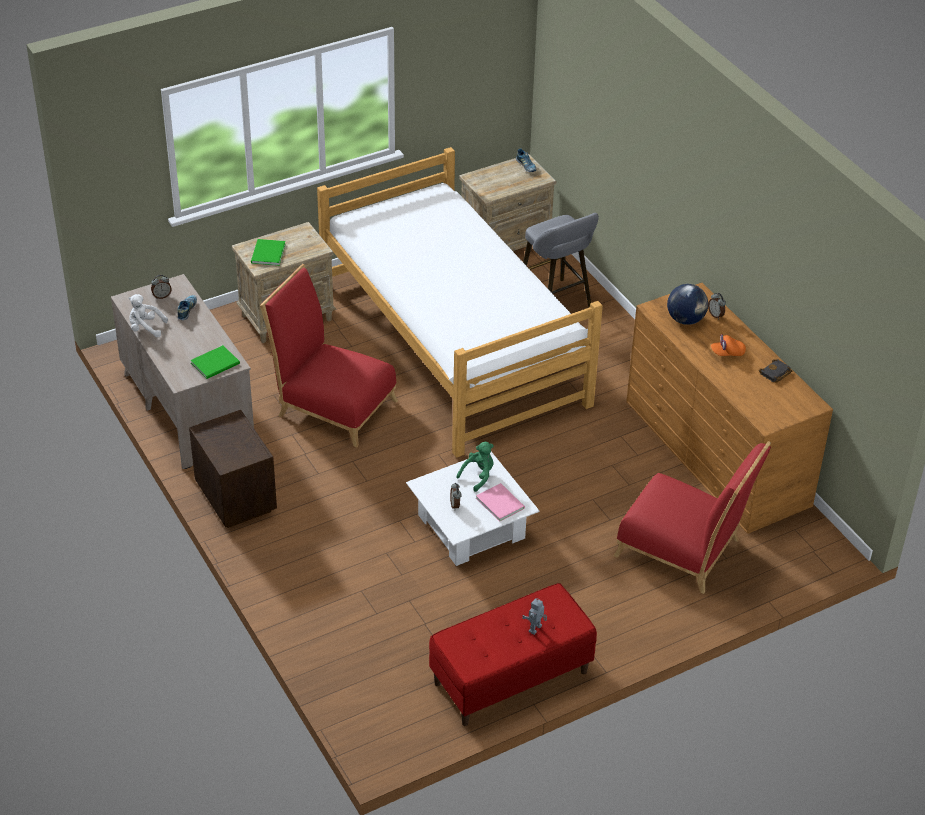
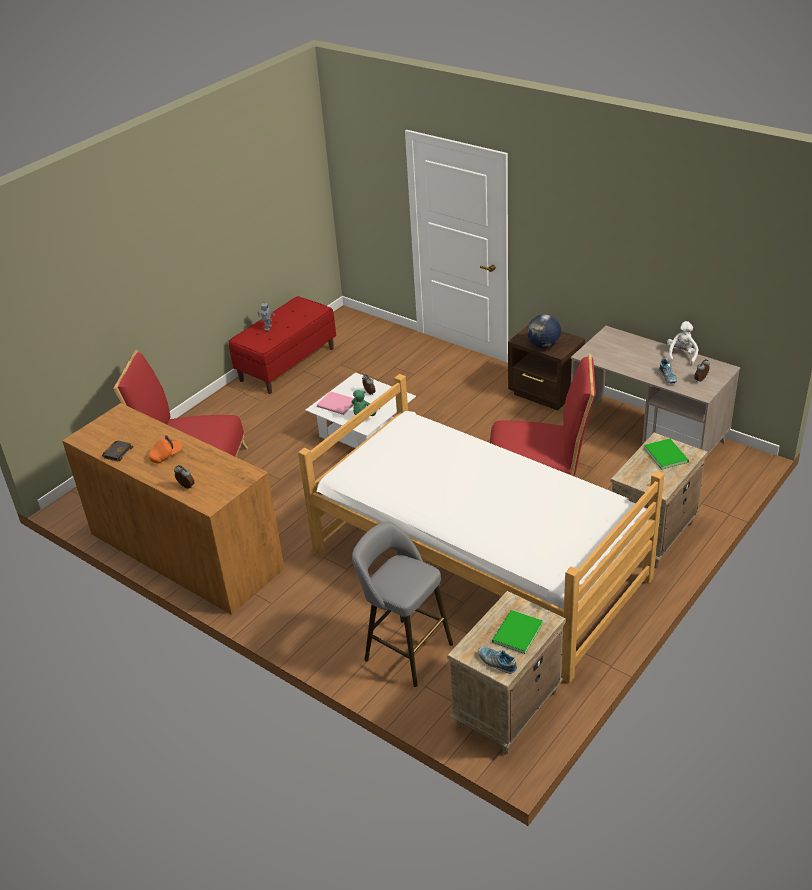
camera: 160 degrees right, 5 degrees down
white plush toy [129,294,168,337] -> white plush toy turned 60 degrees counterclockwise [667,321,698,365]
green book [190,345,240,379] -> green book moved to [492,610,543,654]
globe [667,284,708,325] -> globe moved to [527,314,561,348]

